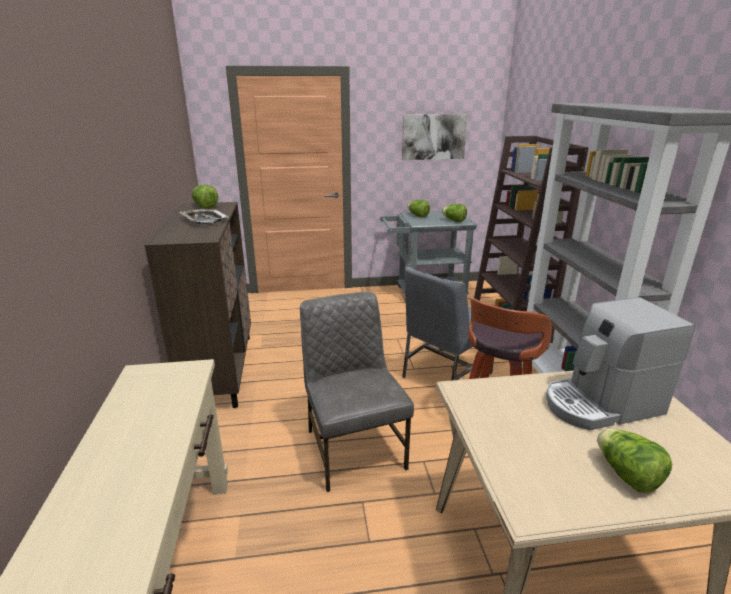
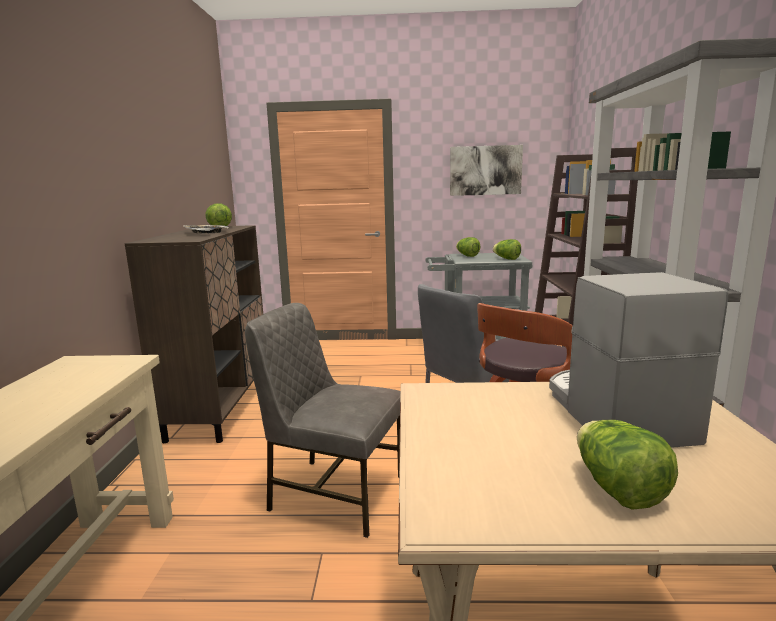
camera: 10 degrees right, 10 degrees down
grey chair [300,292,414,492] -> grey chair turned 60 degrees counterclockwise [245,303,400,538]
coffee machine [546,297,695,430] -> coffee machine turned 90 degrees clockwise [549,272,728,448]

